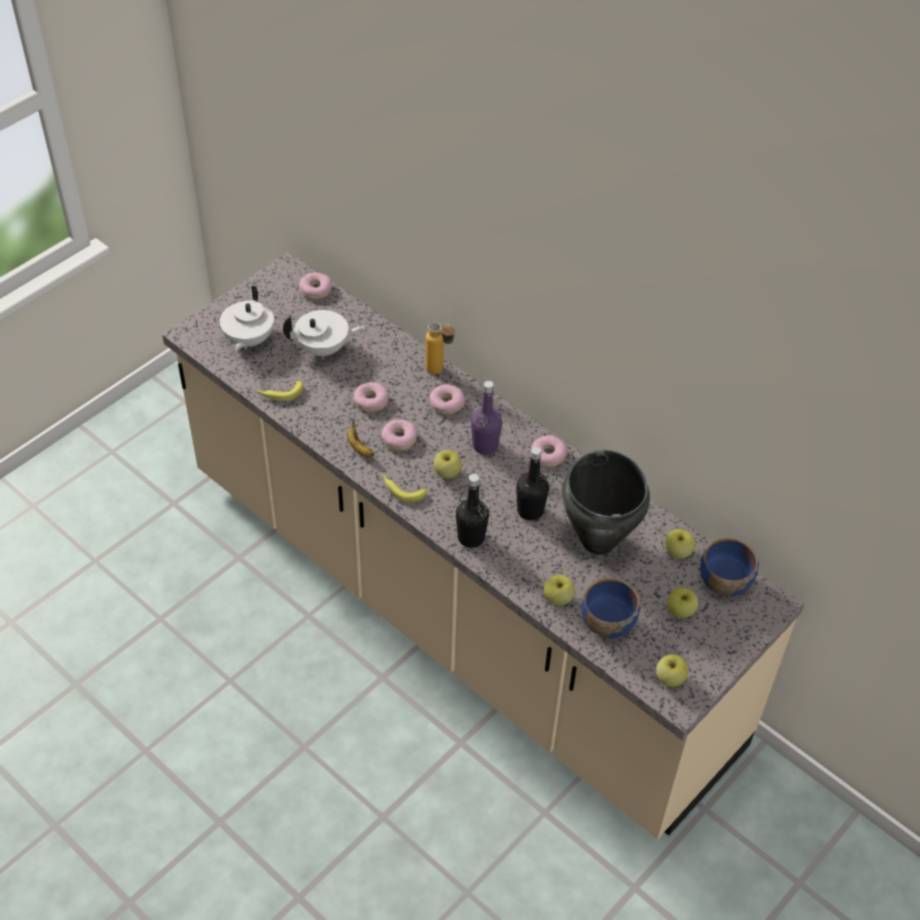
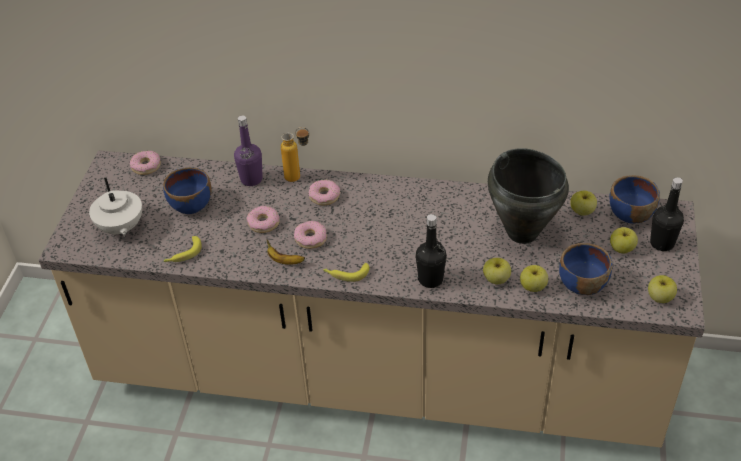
camera: 30 degrees left, 5 degrees down
white teapot [283,310,364,359] -> blue bowl [163,167,212,214]
apple [434,450,462,479] -> apple moved to [483,258,511,284]
purple bottle [471,381,503,455] -> purple bottle moved to [234,116,263,186]
black bottle [516,447,549,521] -> black bottle moved to [650,177,684,251]
donut [532,435,567,467] -> none

